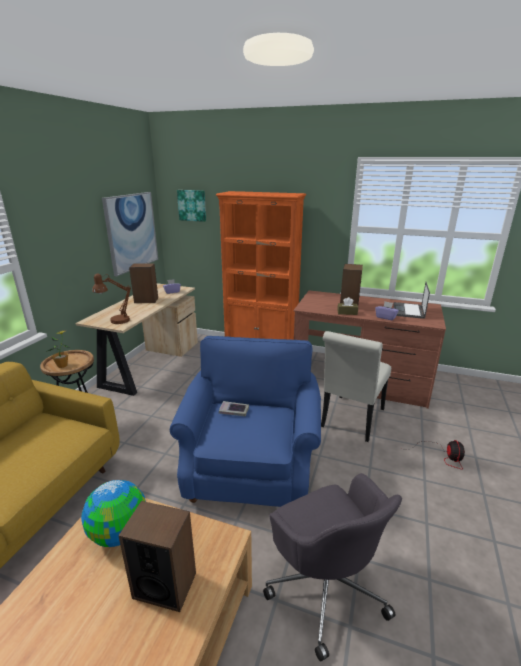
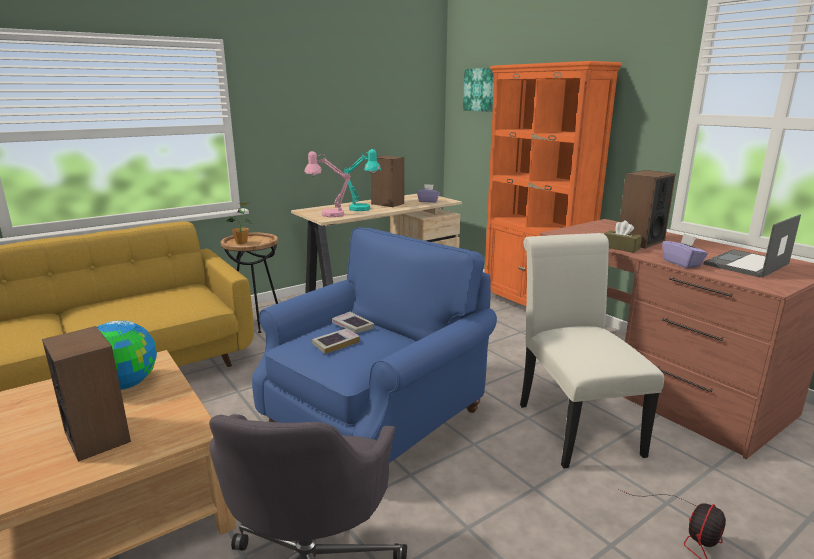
camera: 35 degrees right, 5 degrees down
brown table lamp [92,274,131,324] -> pink table lamp [304,151,350,217]
picture [102,192,158,276] -> none
white chair [321,331,391,442] -> white chair turned 105 degrees clockwise [520,233,664,468]
none -> book [312,329,360,354]
none -> turquoise table lamp [344,149,381,211]

